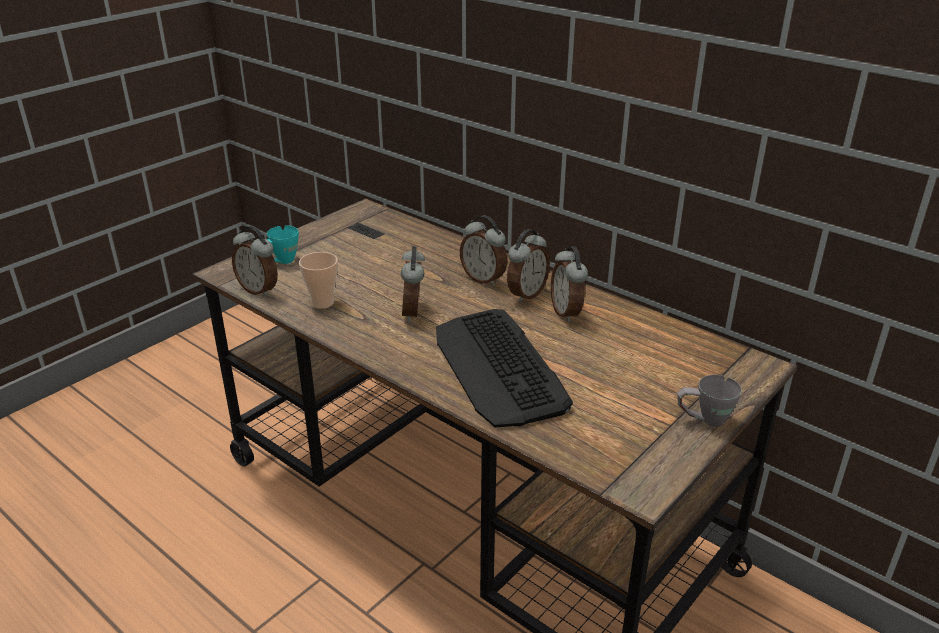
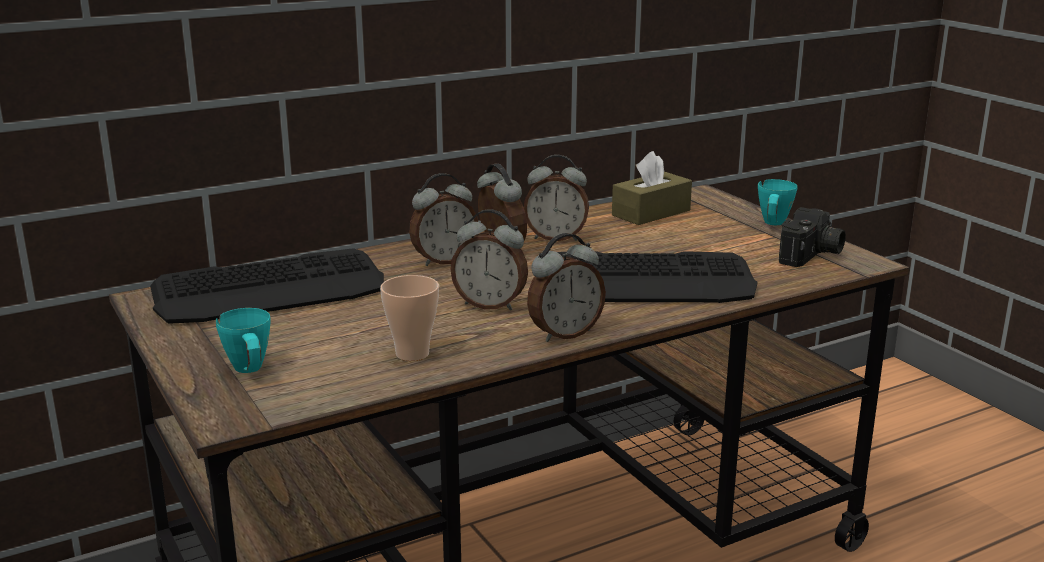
camera: 70 degrees left, 10 degrees down
alarm clock [232,226,278,297] -> alarm clock moved to [527,233,606,342]
grey mug [677,375,742,427] -> turquoise mug [758,179,797,225]
none -> keyboard [150,248,384,324]
none -> brown tissue box [612,151,692,225]
none -> camera [779,207,846,267]

